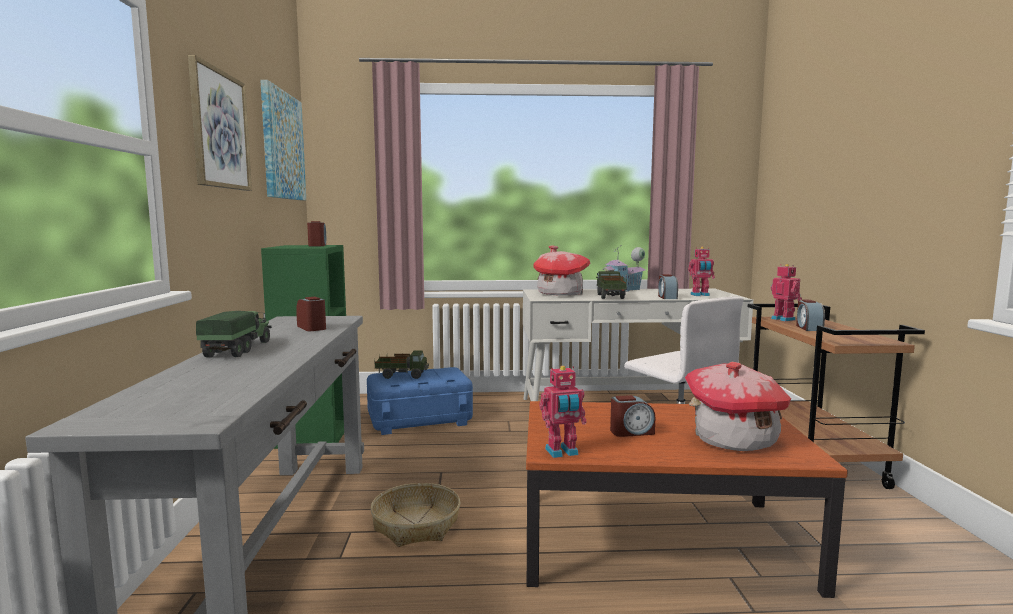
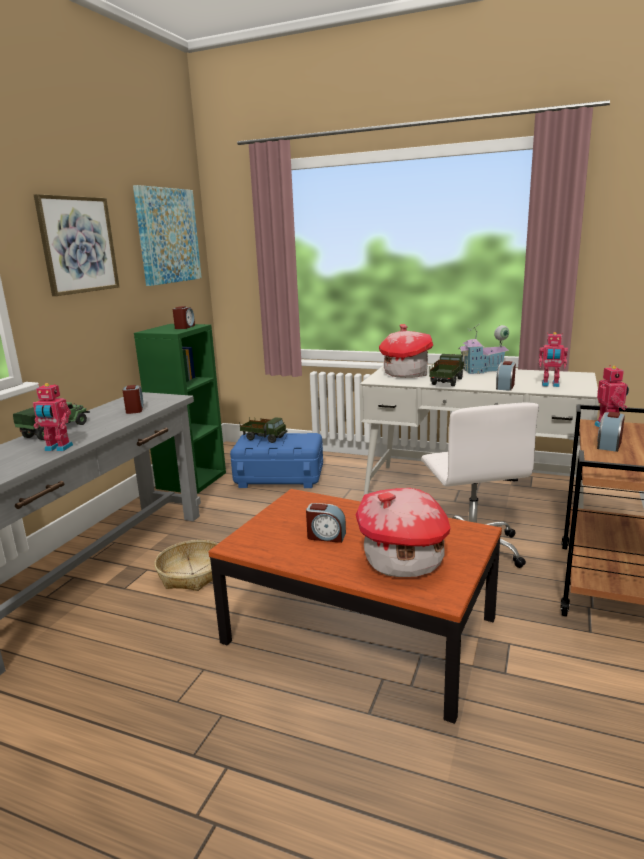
camera: 25 degrees right, 10 degrees up
toy robot [539,366,586,458] -> toy robot moved to [33,383,73,451]

